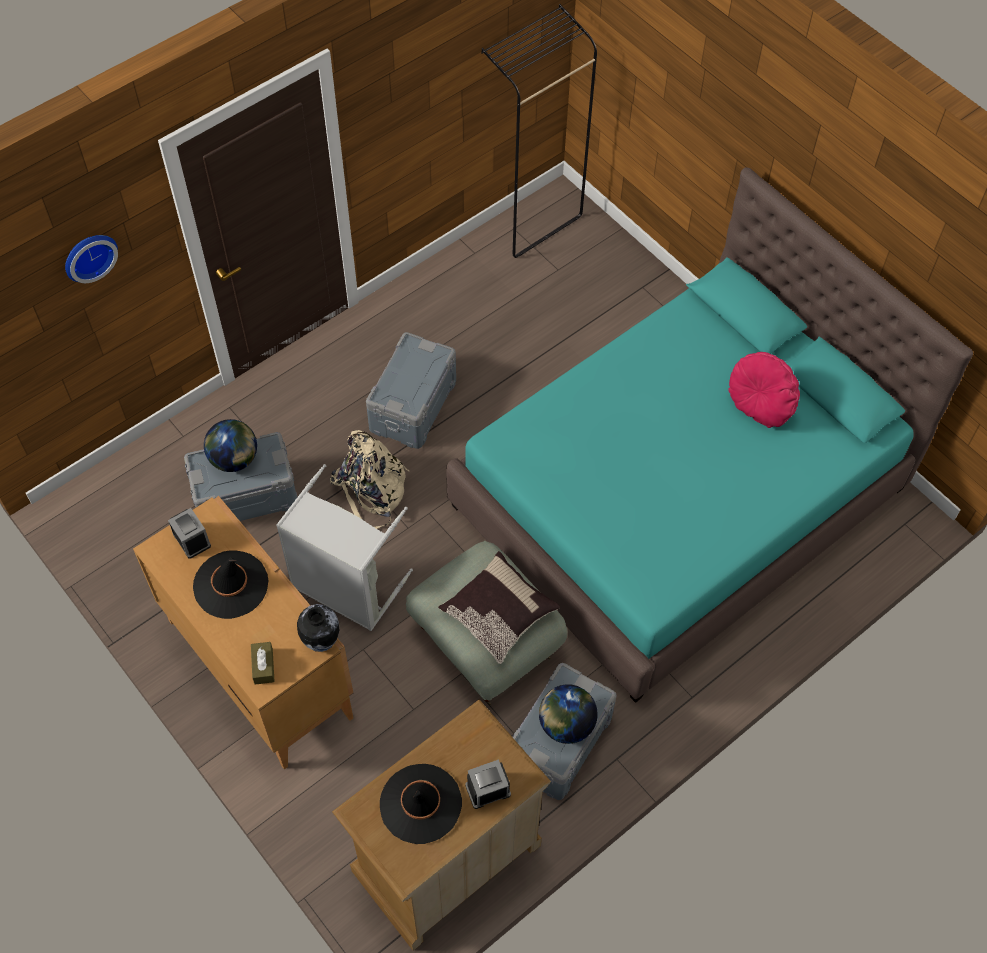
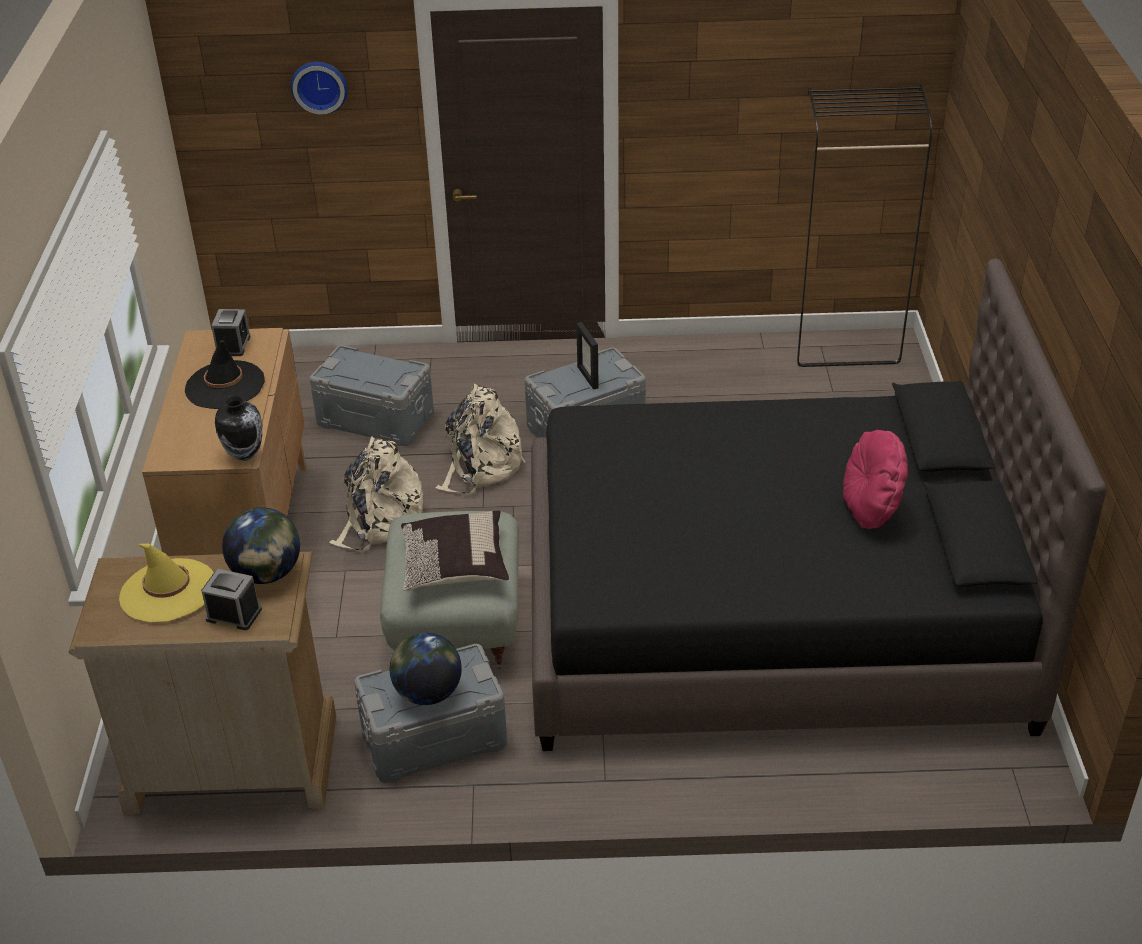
camera: 40 degrees right, 20 degrees down
globe [204,419,257,472] -> globe moved to [222,507,300,584]
brown tissue box [251,642,275,684] -> none
grey laundry basket [276,464,413,631] -> beige backpack [329,436,423,552]
black hat [380,764,462,844] -> yellow hat [119,544,214,623]
turquoise bed [447,167,973,703] -> black bed [531,258,1106,751]
none -> picture frame [576,322,599,390]

